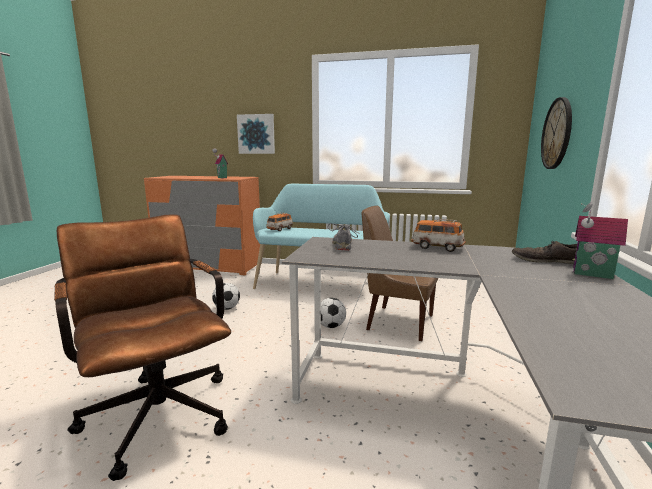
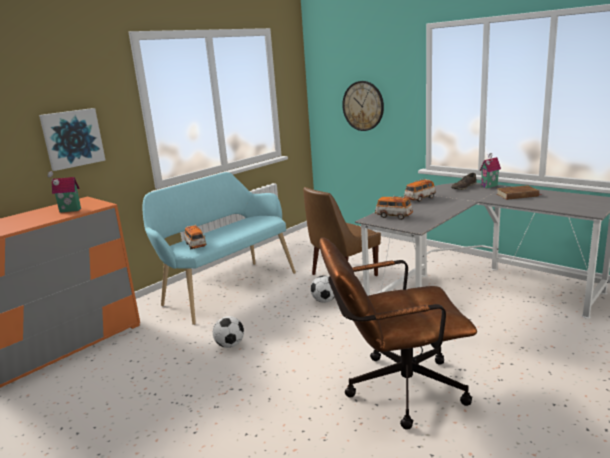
camera: 60 degrees left, 5 degrees up
grey shoe [328,223,362,251] -> toy car [375,196,413,220]
none -> brown book [496,185,542,200]

